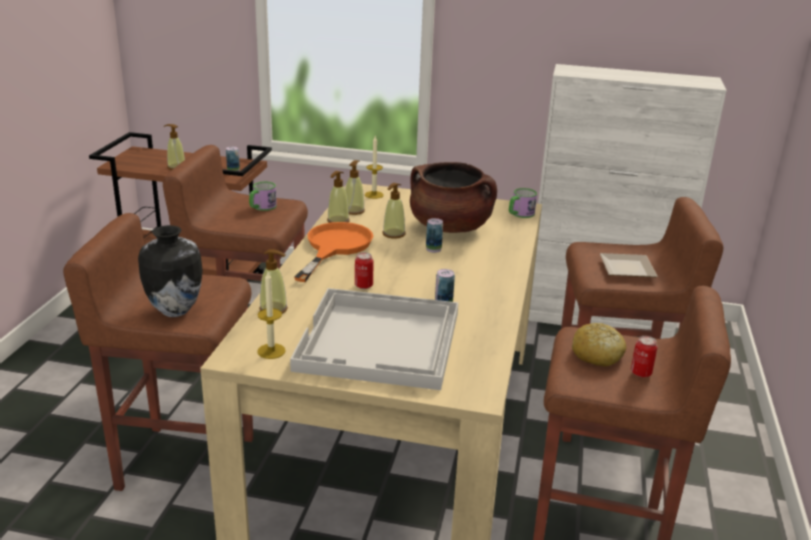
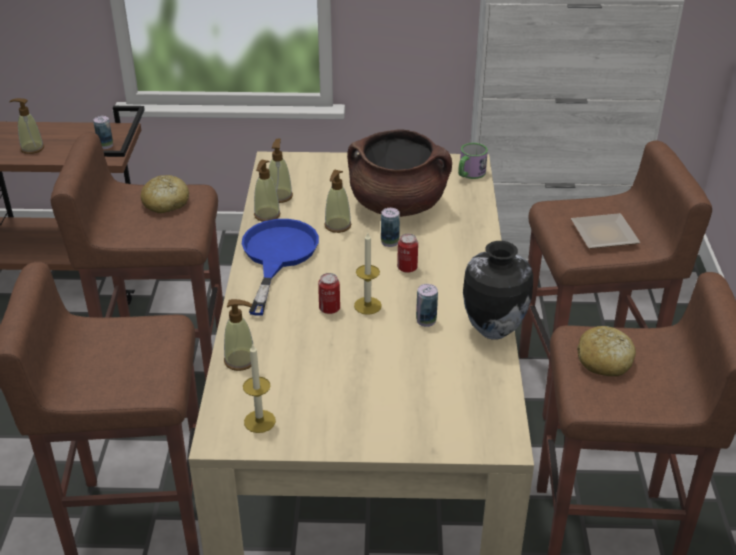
camera: 10 degrees left, 10 degrees up
vase [138,225,203,317] -> vase moved to [463,241,533,340]
mug [249,181,277,211] -> bread [141,175,189,213]
white tray [290,288,458,390] -> none
orange frying pan [294,222,373,282] -> blue frying pan [242,219,319,316]
candle [365,136,384,199] -> candle moved to [354,233,382,315]
can [631,336,657,377] -> can moved to [397,234,418,273]

